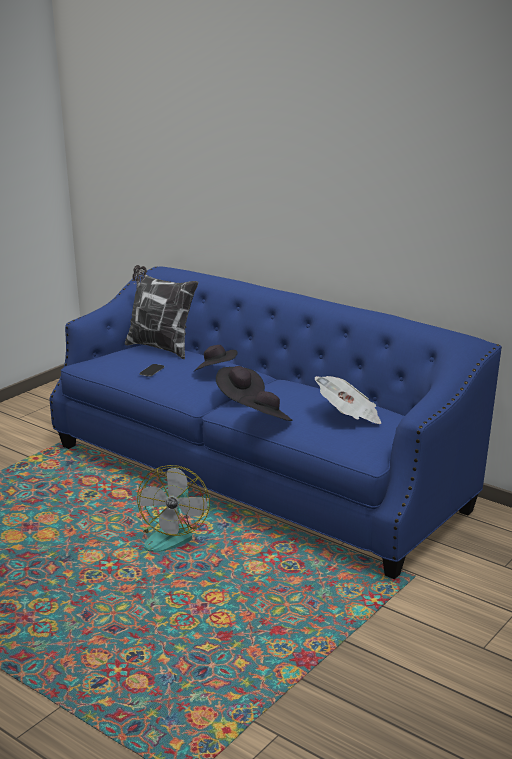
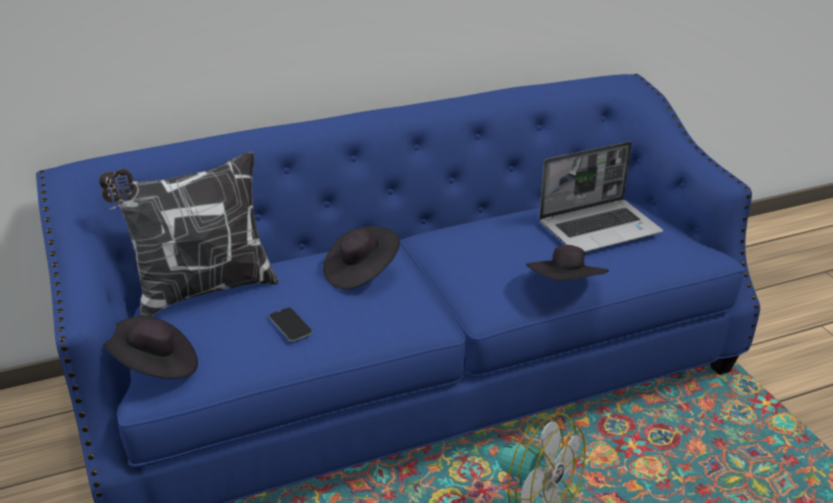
camera: 60 degrees left, 10 degrees up
black hat [216,366,265,403] -> black hat moved to [103,316,198,379]
newspaper [315,376,382,424] -> laptop [539,141,663,252]

